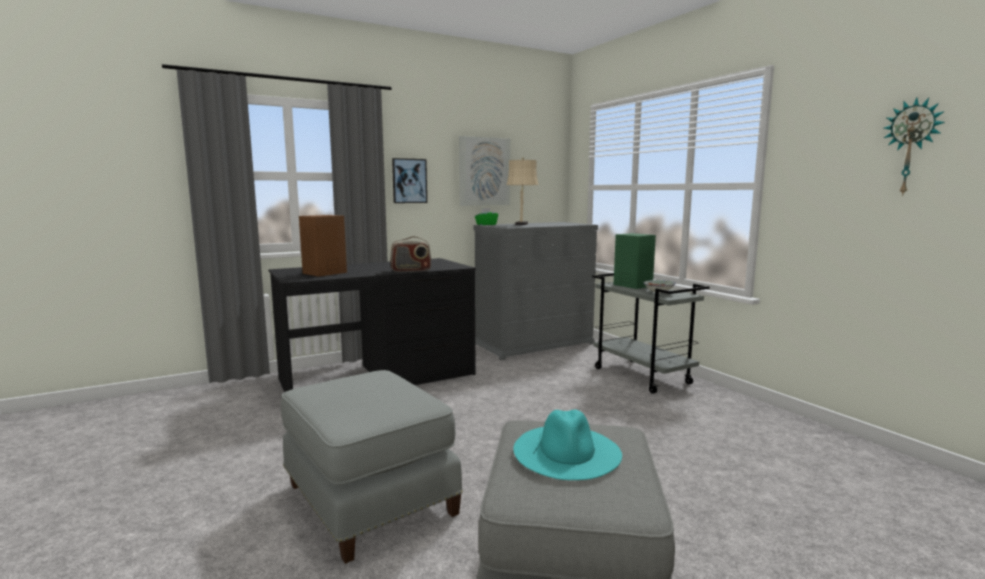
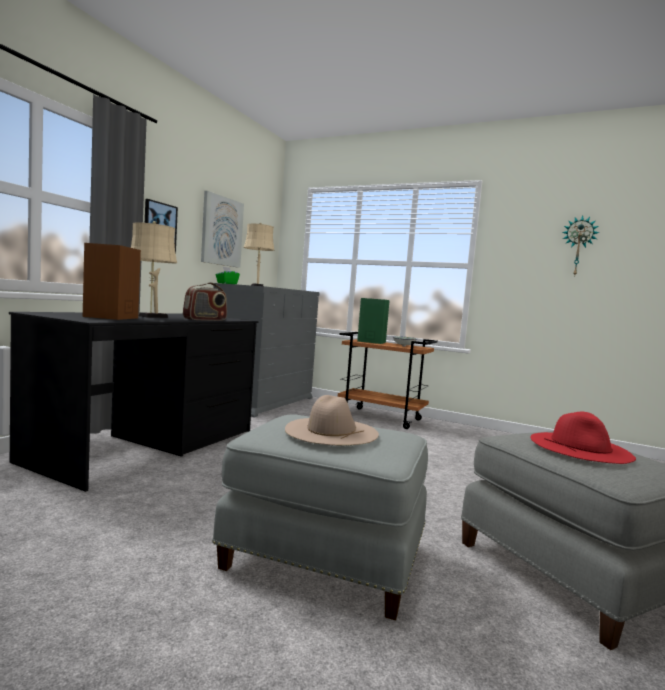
camera: 35 degrees left, 5 degrees down
turquoise hat [513,409,622,480] -> red hat [530,412,636,464]
grey cart [592,273,710,394] -> brown cart [338,332,438,429]
none -> beige table lamp [131,221,177,318]
none -> beige hat [285,395,379,446]

